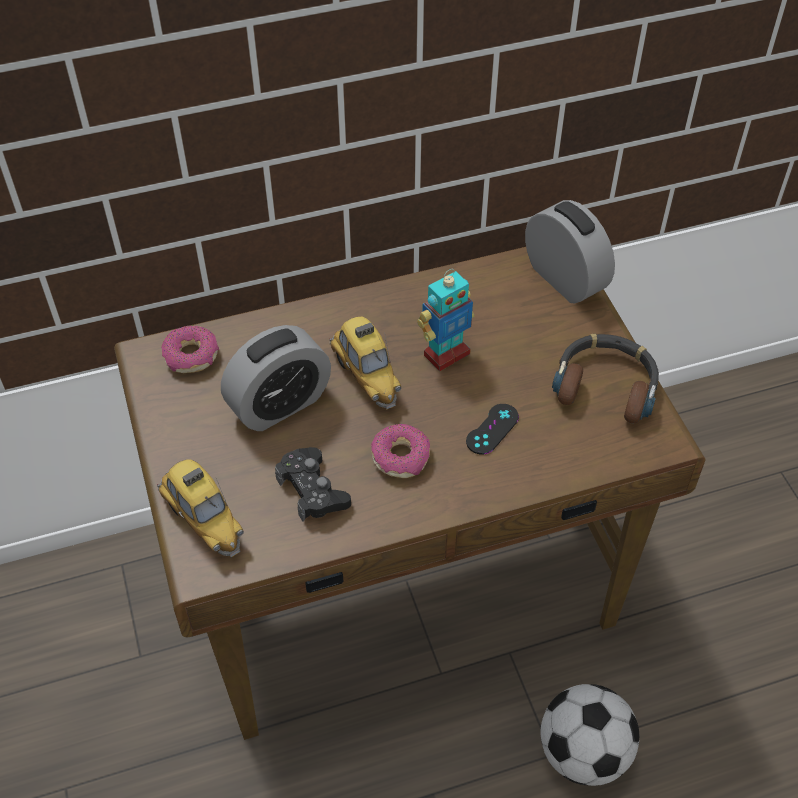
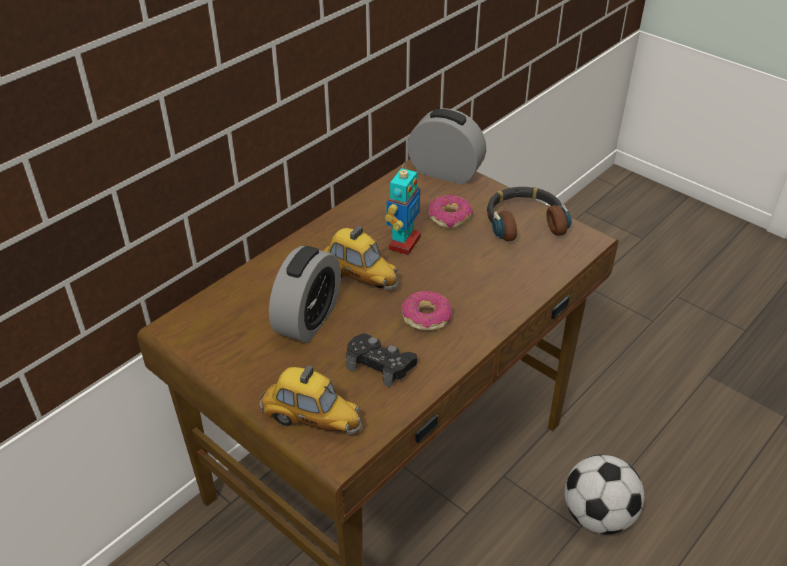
camera: 30 degrees left, 10 degrees down
donut [161,326,219,373] -> donut moved to [429,195,473,229]
black game controller [466,404,519,454] -> none

